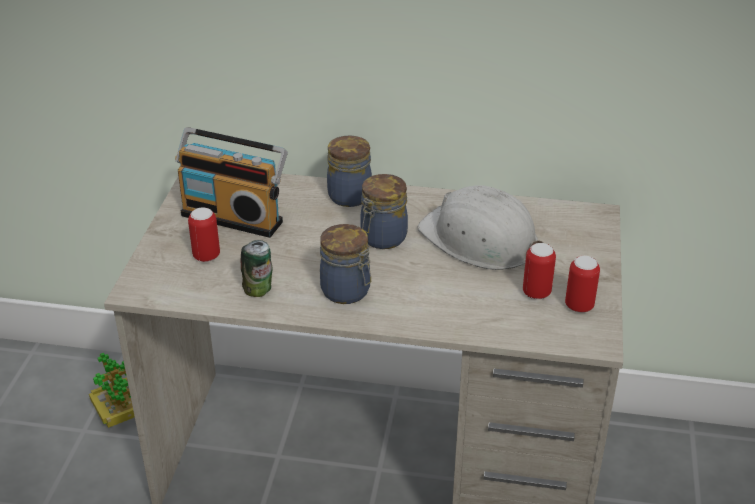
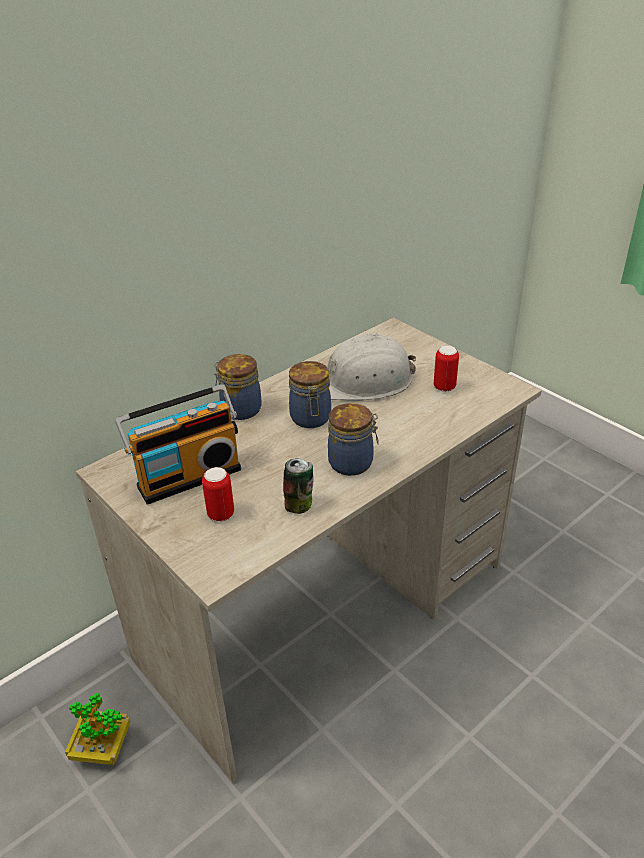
camera: 50 degrees left, 0 degrees up
can [565,256,600,313] -> none

